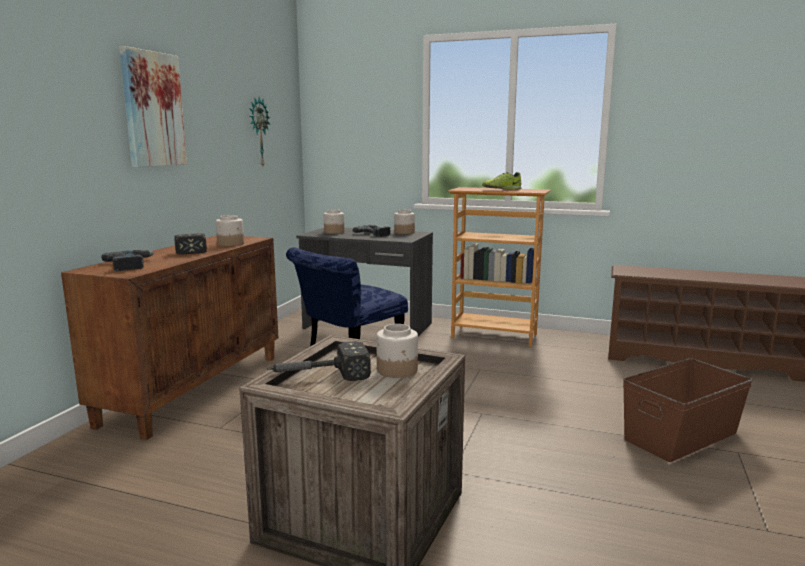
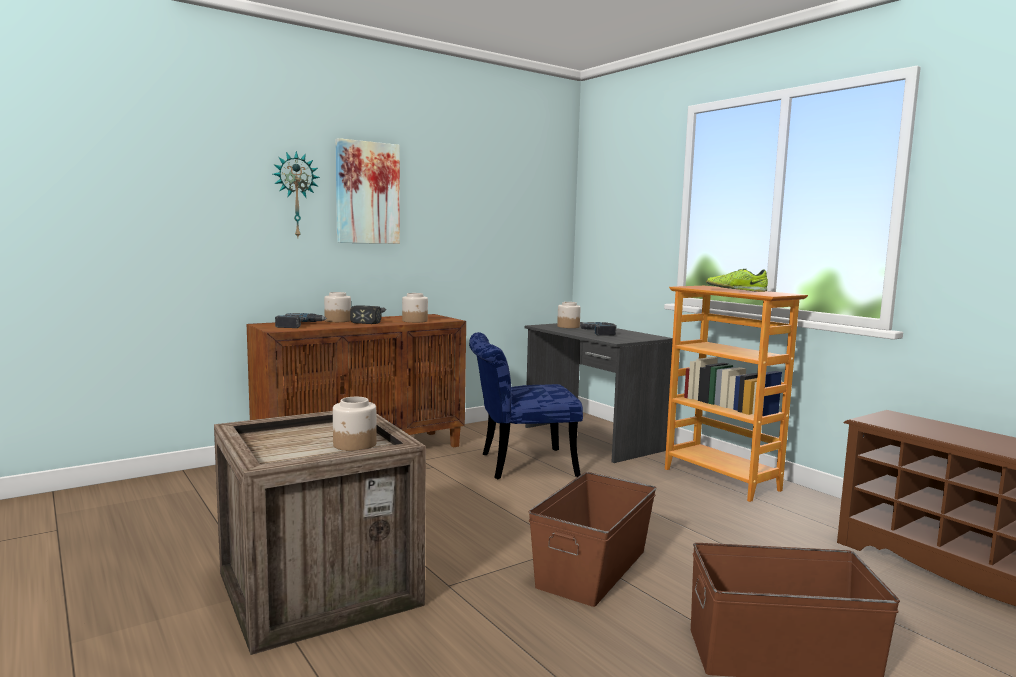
camera: 35 degrees right, 5 degrees down
wall clock [249,97,271,166] -> wall clock moved to [273,151,320,237]
hammer [267,341,371,381] -> none
jar [394,210,415,234] -> jar moved to [324,292,351,322]
none -> brown storage box [529,472,656,607]

